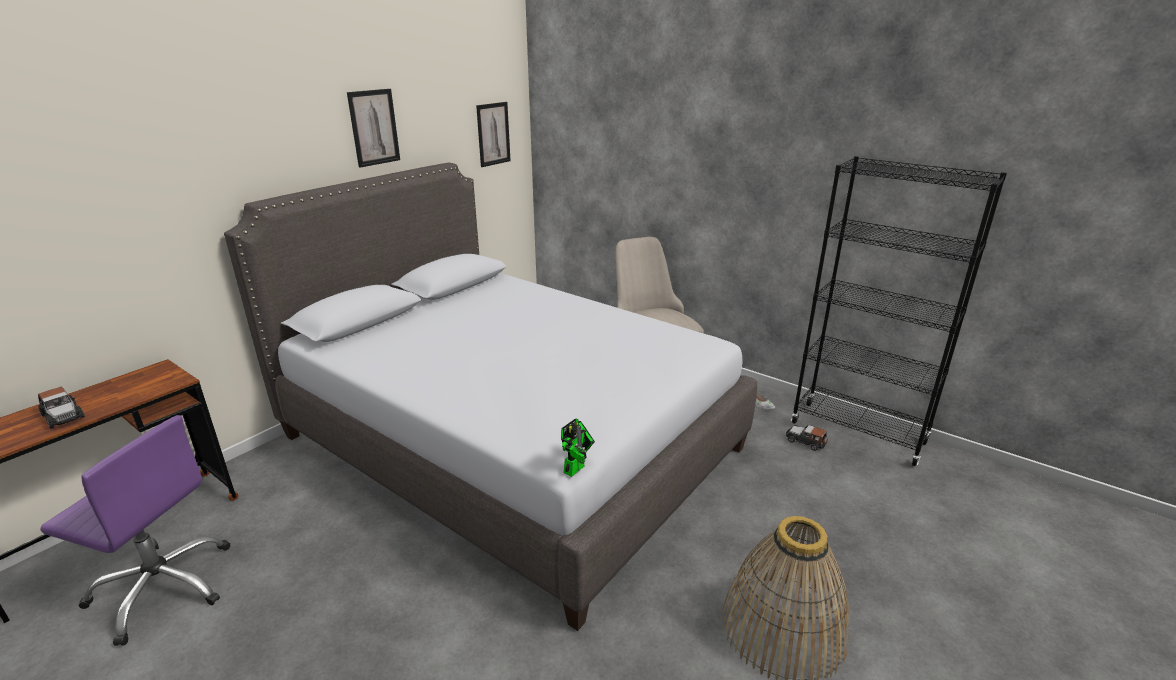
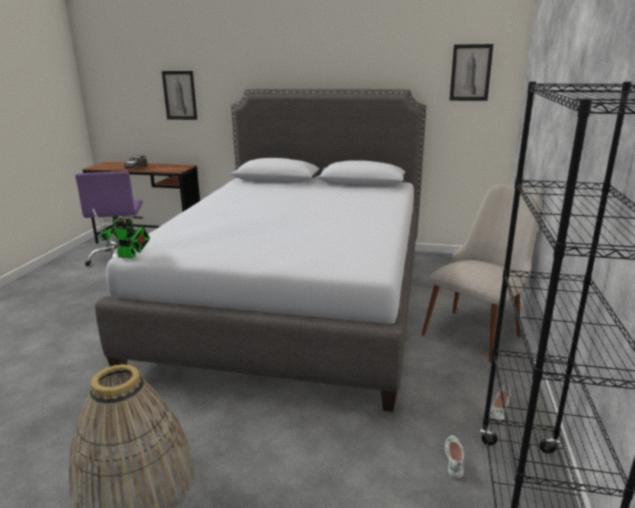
camera: 65 degrees right, 5 degrees down
picture [347,89,400,167] -> picture moved to [162,71,197,120]
toy car [786,425,828,451] -> white shoe [445,435,465,478]

